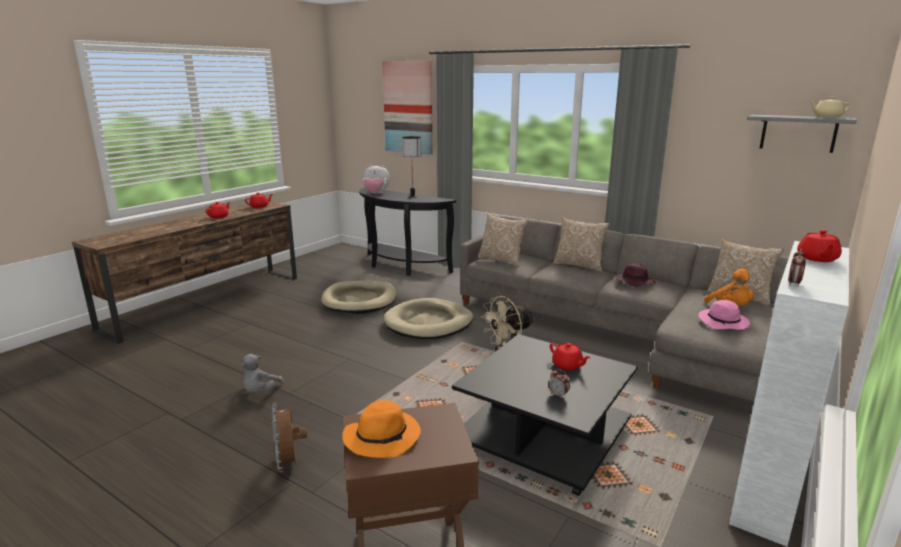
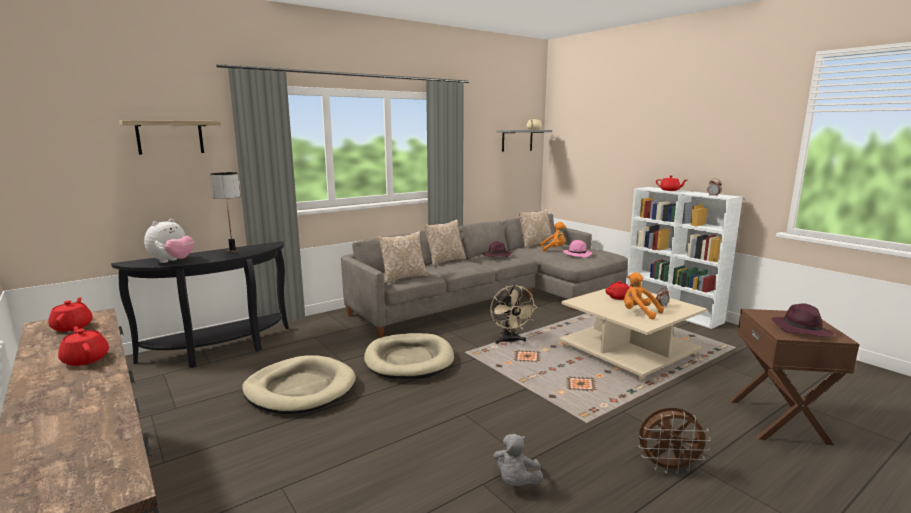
camera: 70 degrees left, 5 degrees down
grey plush toy [242,354,284,393] -> grey plush toy turned 75 degrees clockwise [493,433,543,486]
orange hat [342,400,421,458] -> purple hat [772,303,834,336]
picture [382,60,432,155] -> shelf [119,120,221,155]
black coffee table [452,334,637,496] -> beige coffee table [559,289,707,382]
none -> orange plush toy [624,272,664,319]

